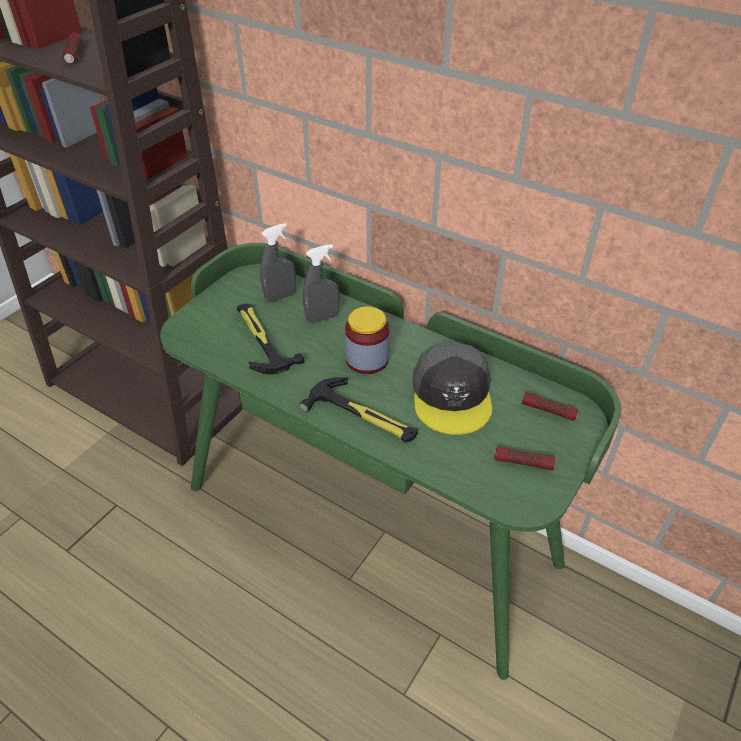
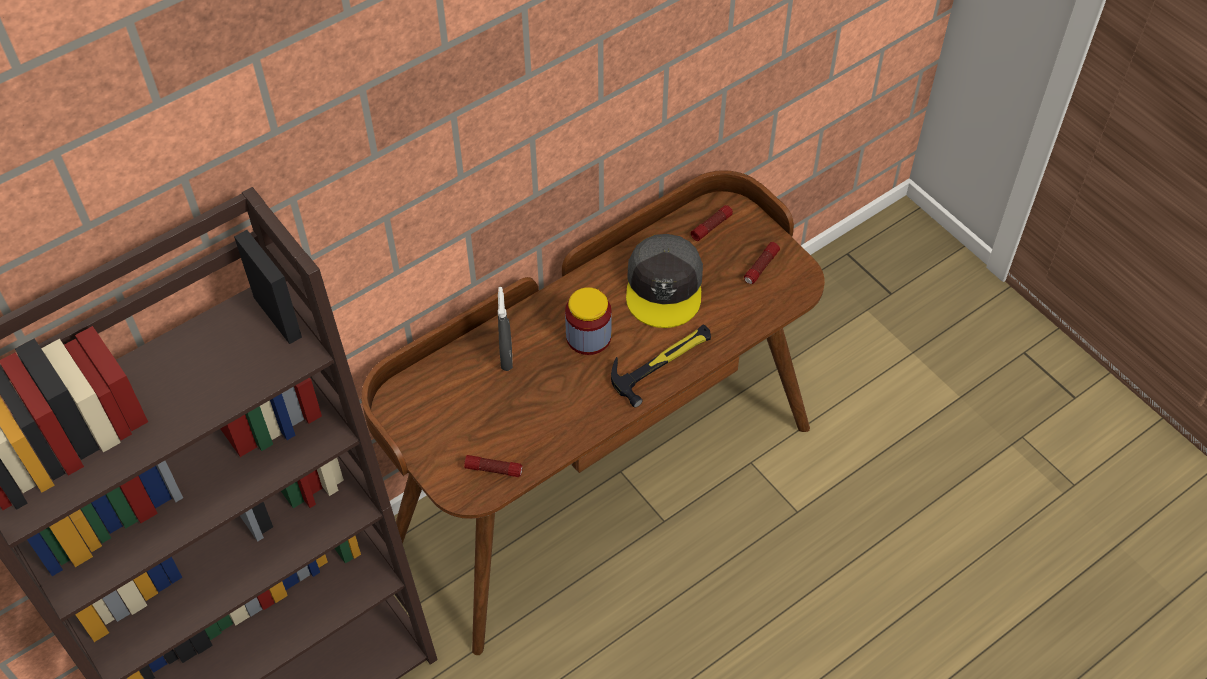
camera: 70 degrees left, 10 degrees up
flashlight [63,32,82,64] -> flashlight moved to [464,455,523,477]
green desk [160,243,621,680] -> brown desk [361,170,825,655]
hammer [237,304,304,374] -> none
grey spray bottle [260,223,296,302] -> none
grey cap [413,342,492,435] -> grey cap turned 75 degrees clockwise [626,234,703,328]

